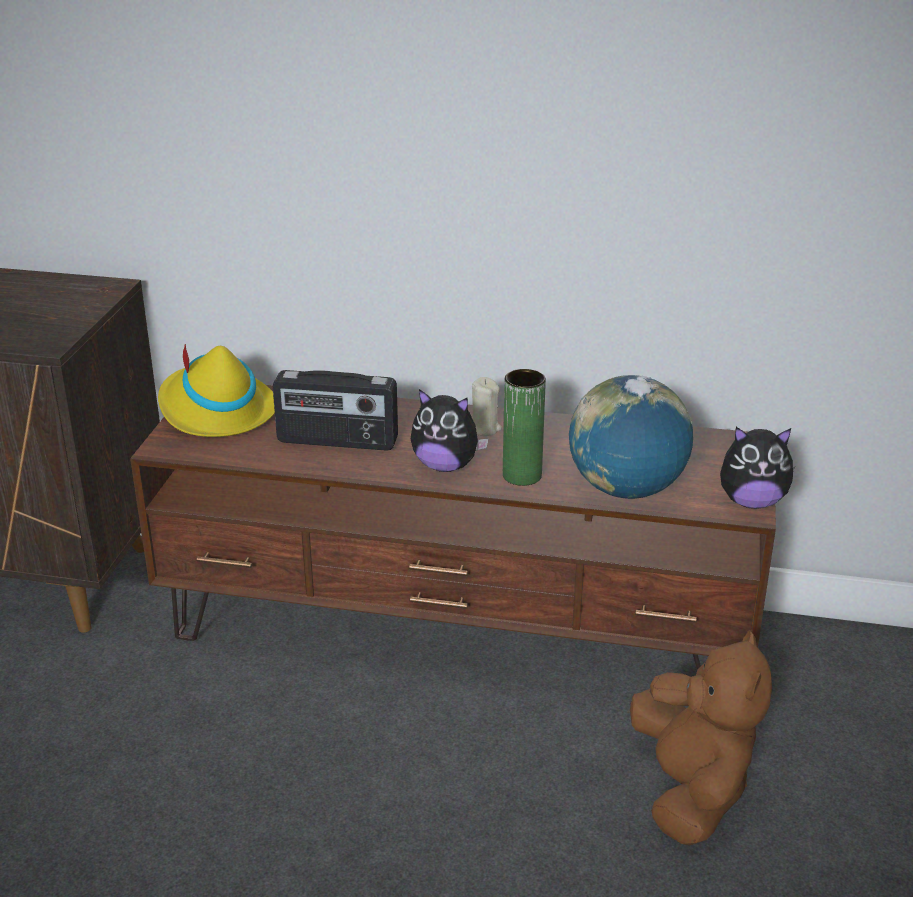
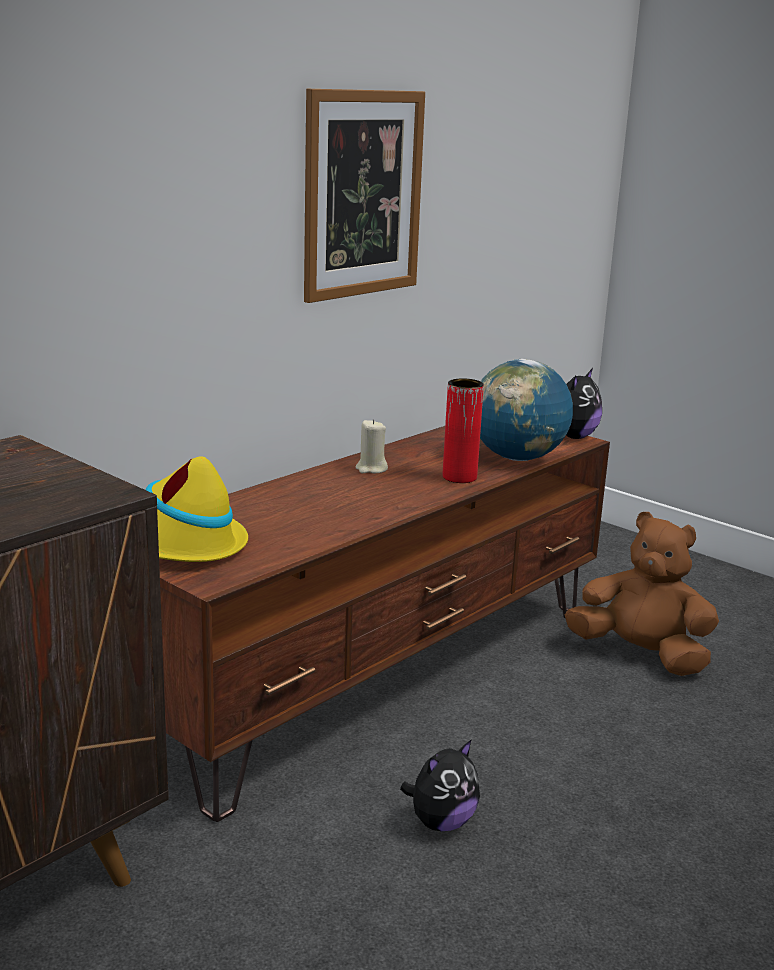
camera: 60 degrees left, 10 degrees down
radio [273,370,398,451] -> none
plush toy [411,389,489,472] -> plush toy moved to [400,739,480,831]
green vase [503,369,546,486] -> red vase [443,378,484,483]
none -> picture [304,89,425,303]

